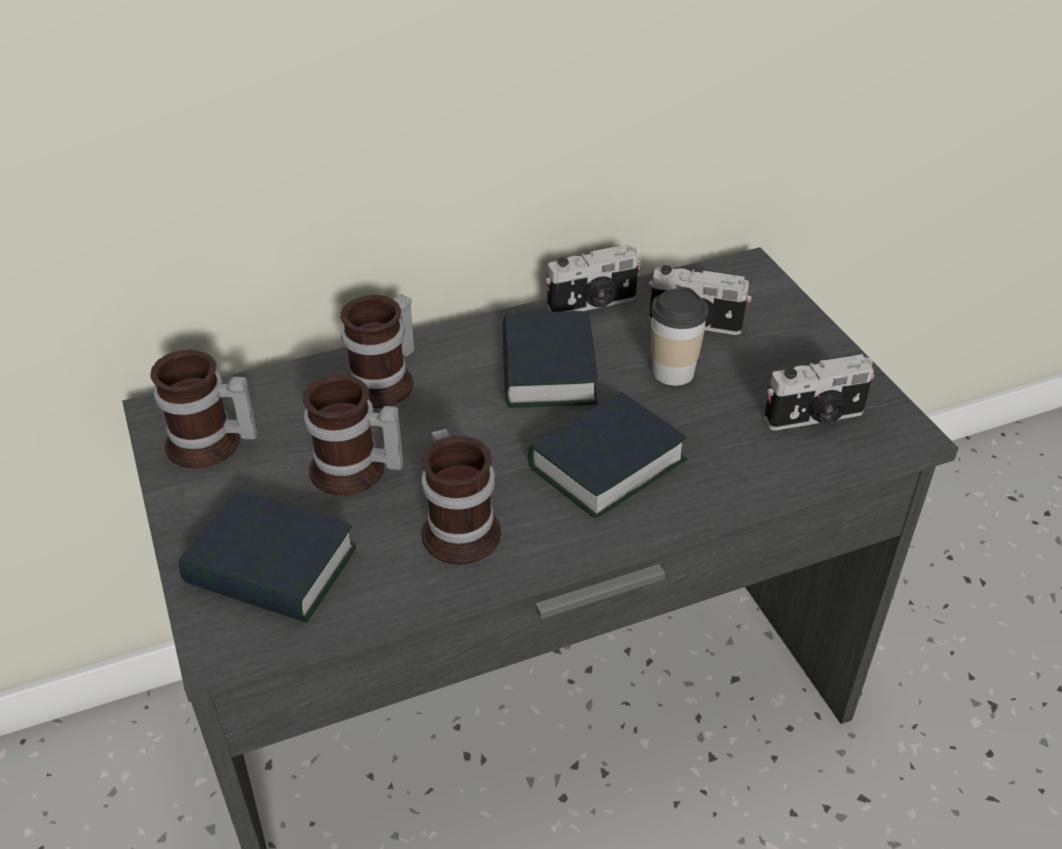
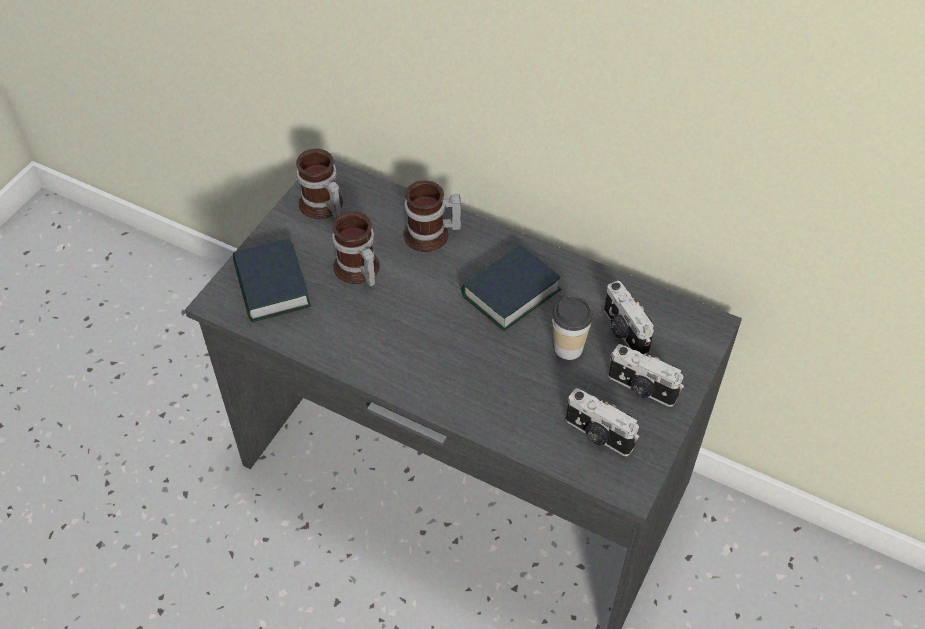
camera: 50 degrees right, 10 degrees up
mug [421,429,501,565] -> none
book [528,392,687,518] -> none
camera [545,244,641,312] -> camera moved to [609,344,684,407]

